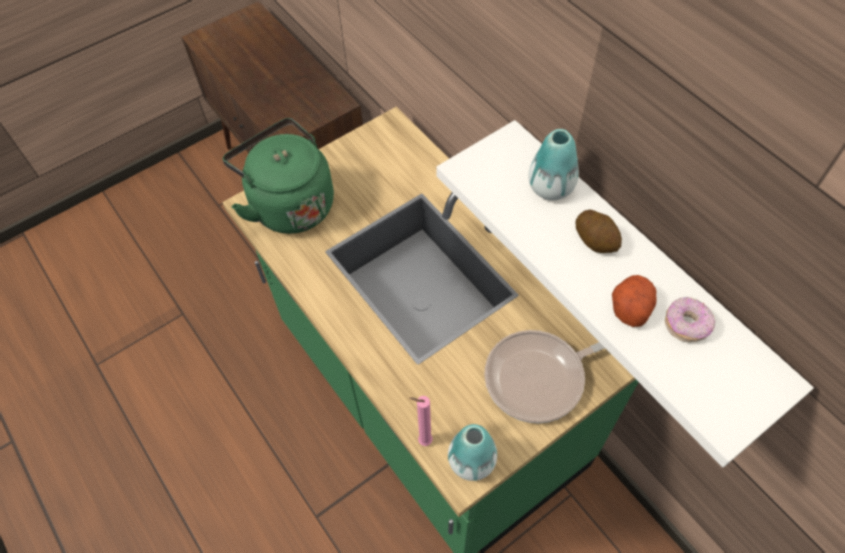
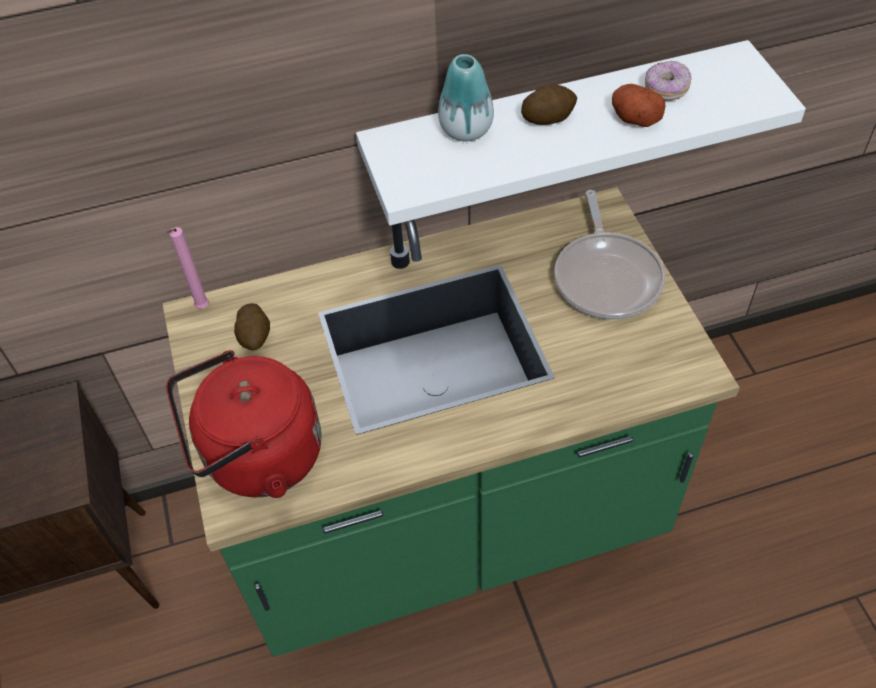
camera: 70 degrees left, 5 degrees down
green kettle [223,118,334,234] -> red kettle [166,350,322,498]
pink candle [409,396,433,446] -> pink candle moved to [167,227,209,309]
vase [448,424,497,481] -> none
none -> potato [234,303,270,350]

